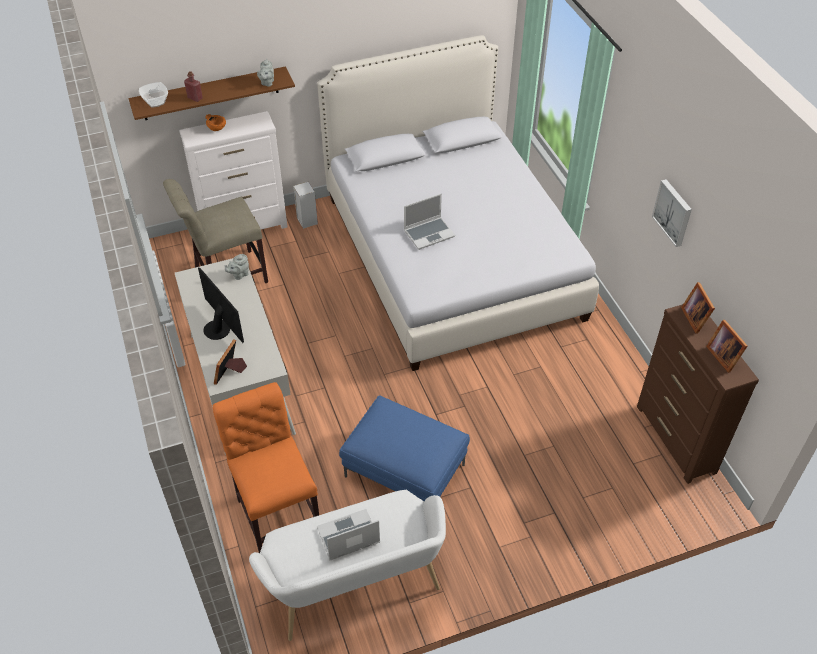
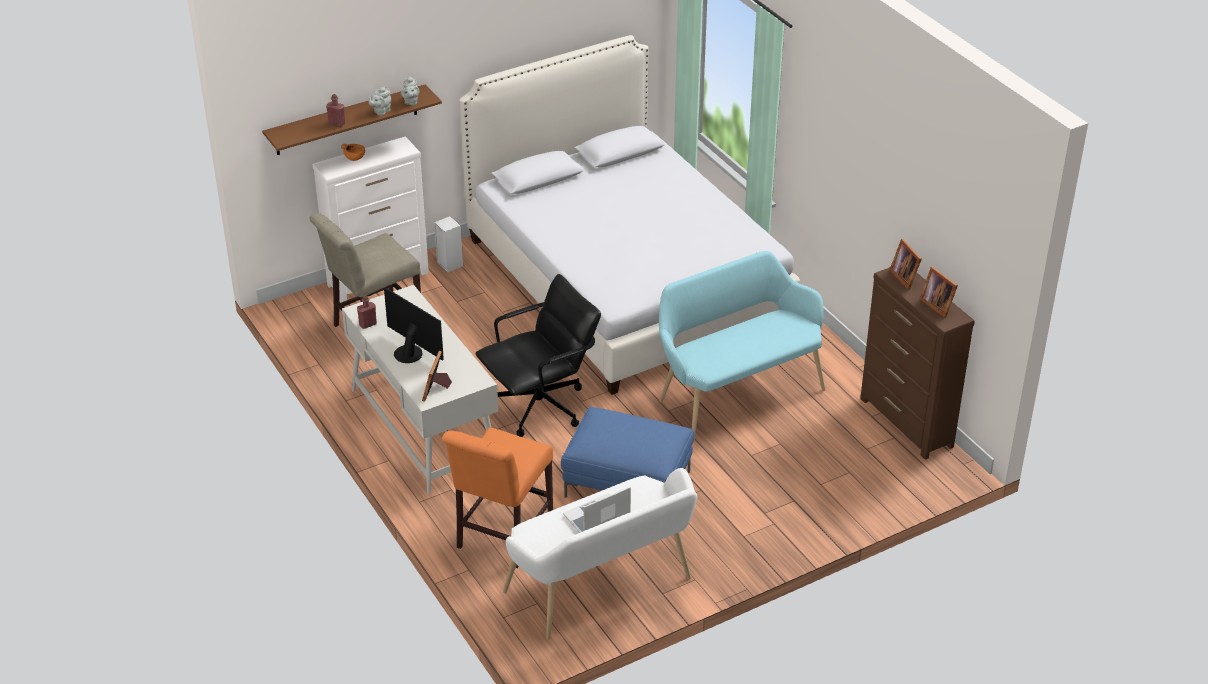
camera: 10 degrees left, 10 degrees down
bowl [139,82,168,108] -> none
orange chair [213,382,319,553] -> orange chair turned 120 degrees counterclockwise [442,427,553,568]
grey teapot [225,254,249,280] -> grey teapot moved to [368,86,391,116]
laptop [404,194,455,250] -> none
picture [652,179,692,247] -> none
none -> red bottle [357,295,377,329]
none -> black office chair [475,274,601,437]
none -> turquoise bench [659,251,825,443]

